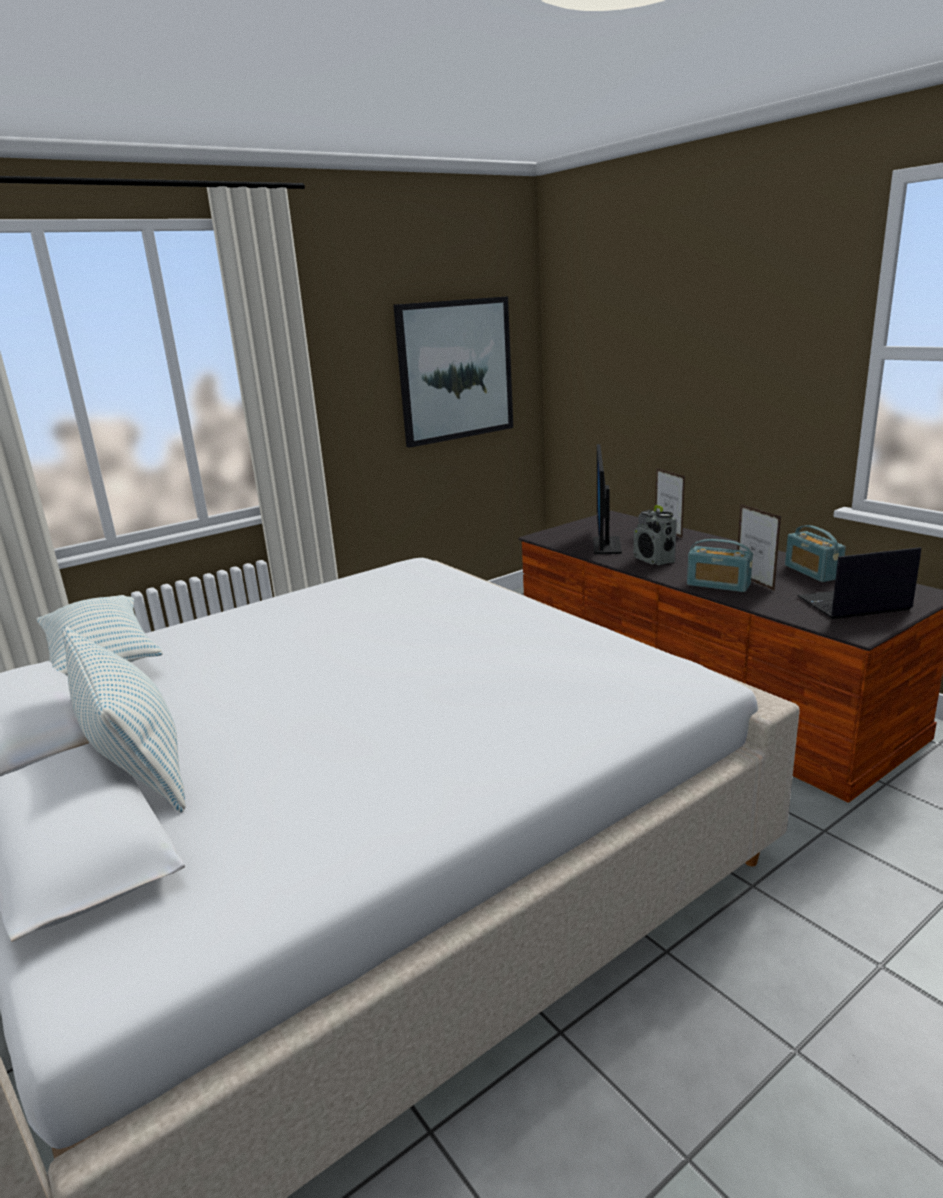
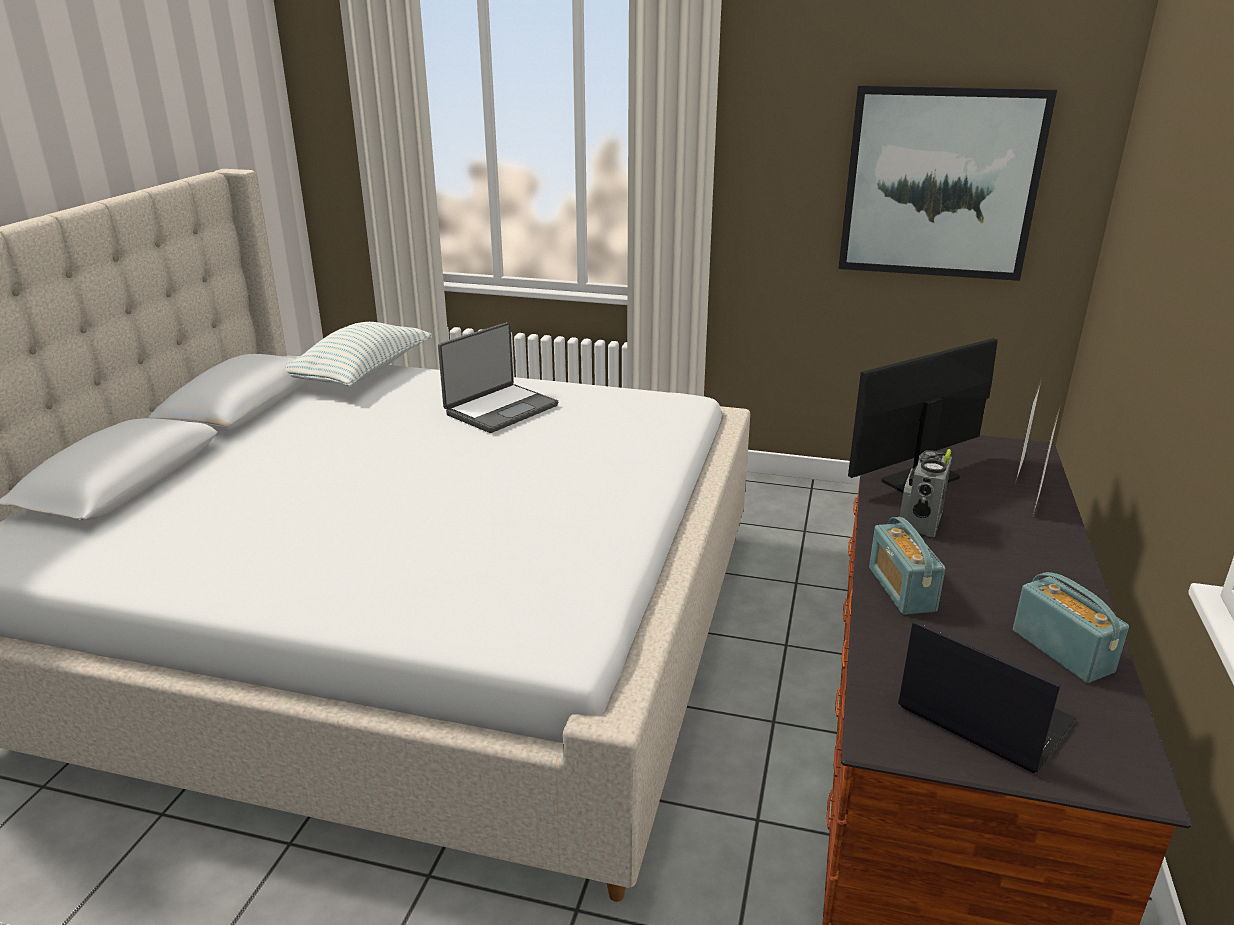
camera: 50 degrees right, 5 degrees up
pillow [62,626,186,813] -> none
picture frame [737,504,781,591] -> picture frame moved to [1015,378,1042,483]
radio [785,525,846,582] -> radio turned 120 degrees clockwise [1013,572,1129,683]
none -> laptop [438,322,558,433]

